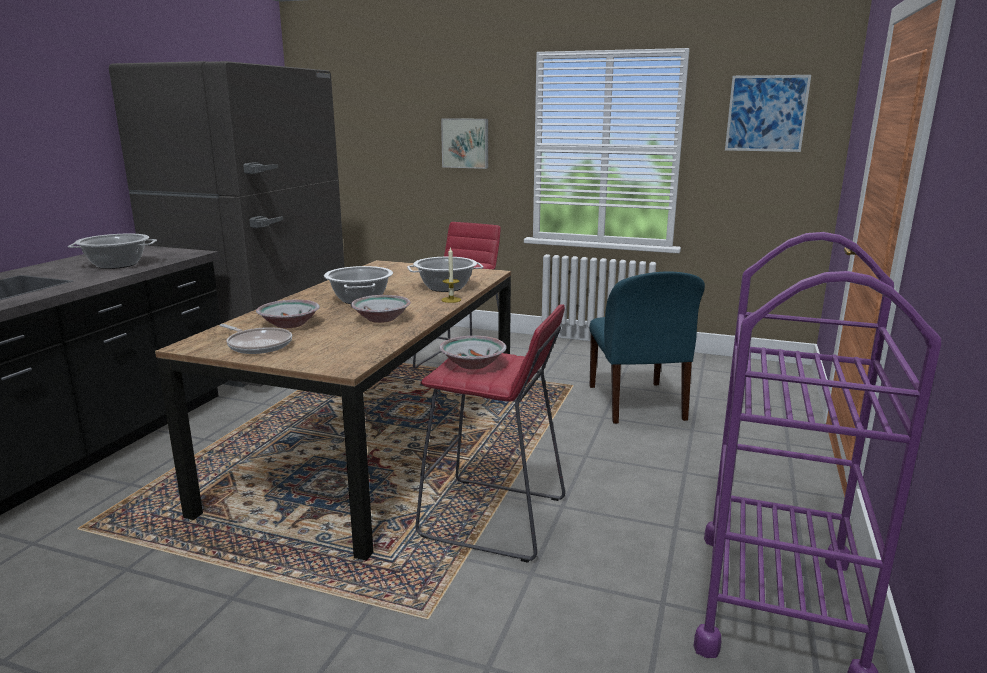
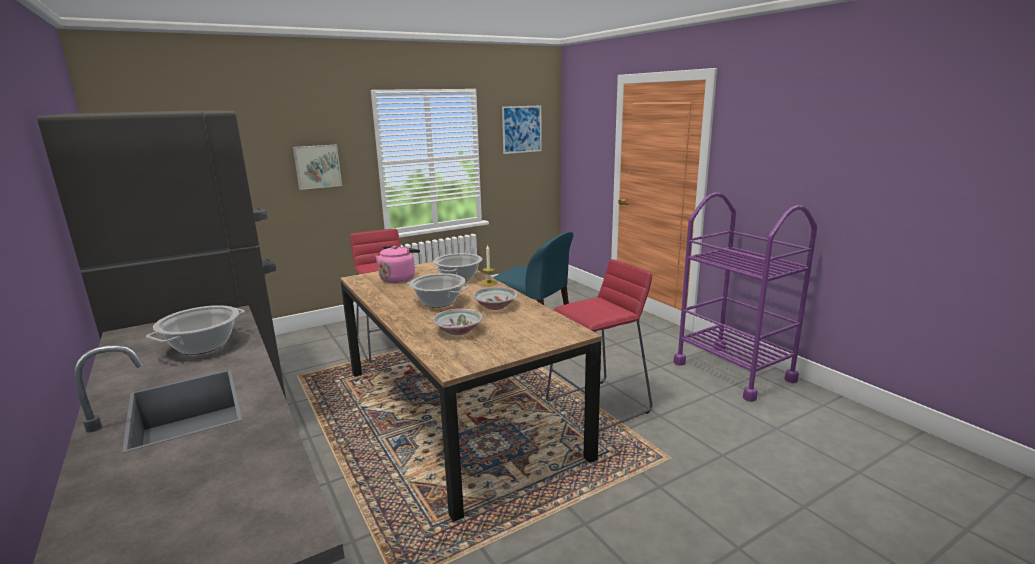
camera: 50 degrees left, 0 degrees up
frying pan [219,324,292,354] -> none
bowl [439,336,507,369] -> none
none -> pink kettle [375,246,420,283]

